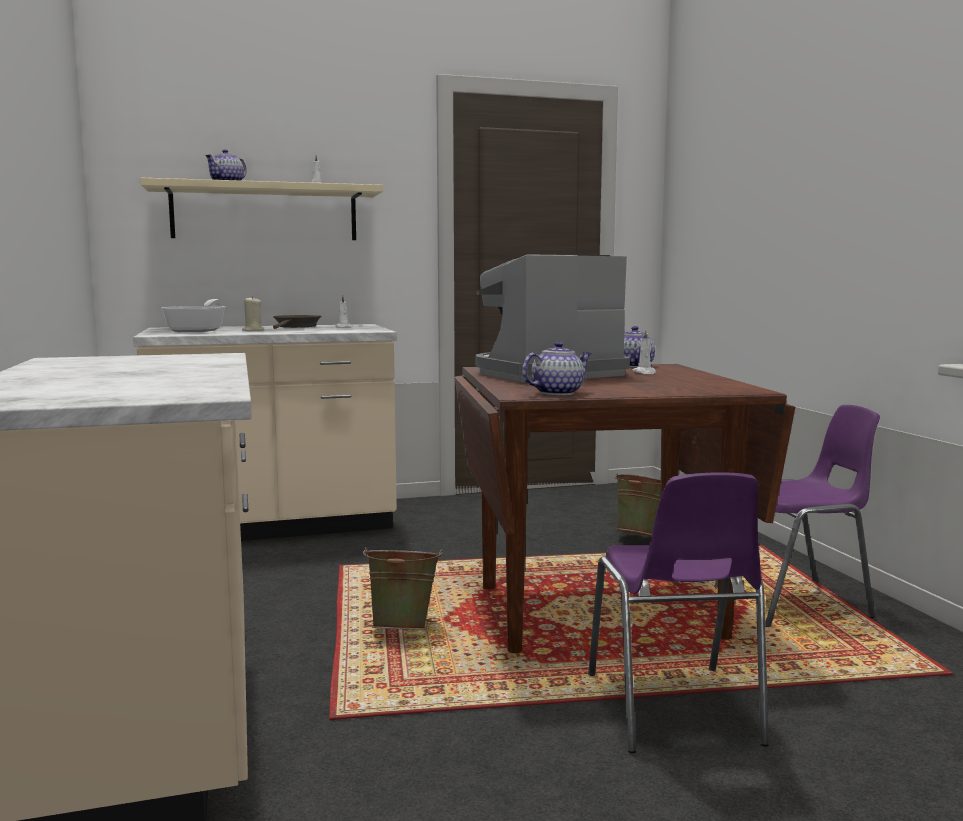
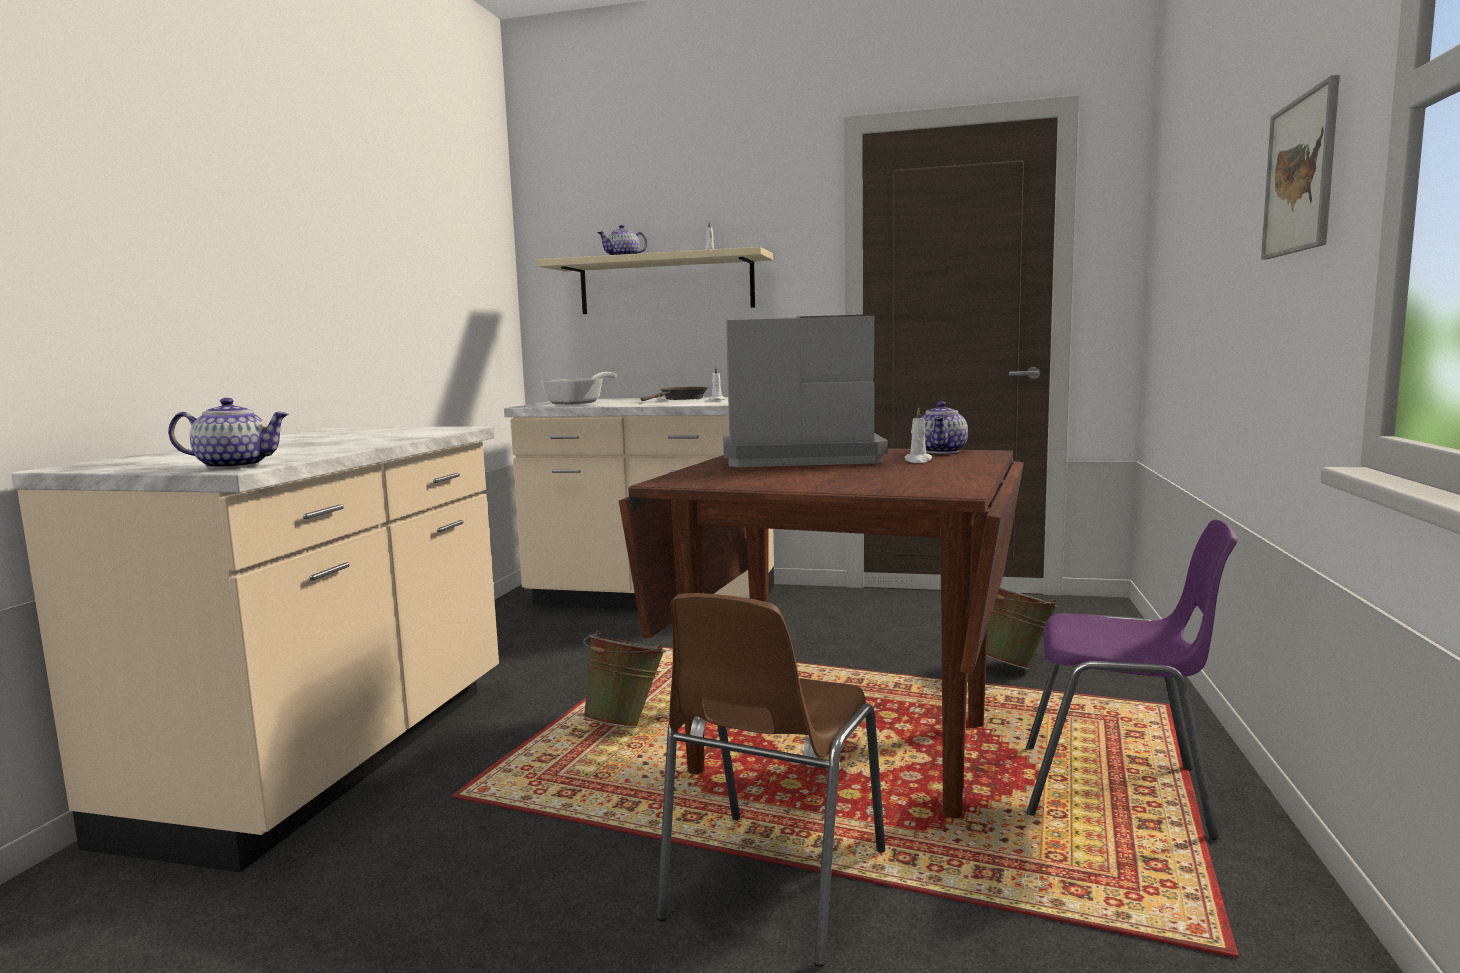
camera: 30 degrees right, 0 degrees up
beige candle [242,297,264,331] -> none
teapot [522,341,592,395] -> teapot moved to [168,398,289,469]
purple chair [588,473,769,753] -> brown chair [657,593,885,967]
none -> picture [1261,75,1340,260]

